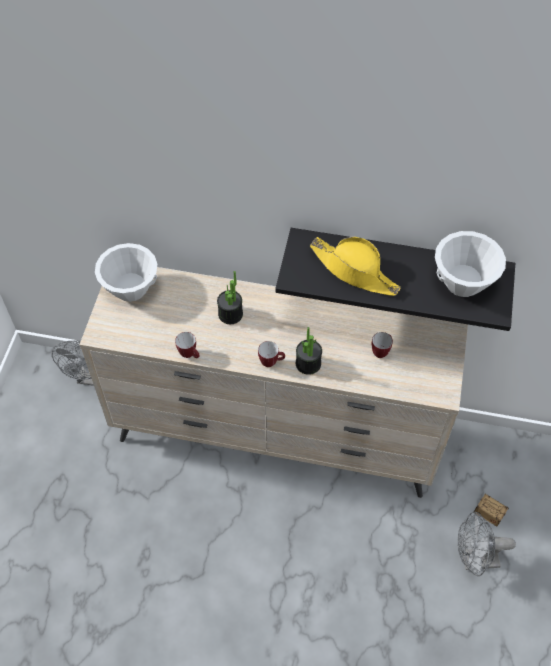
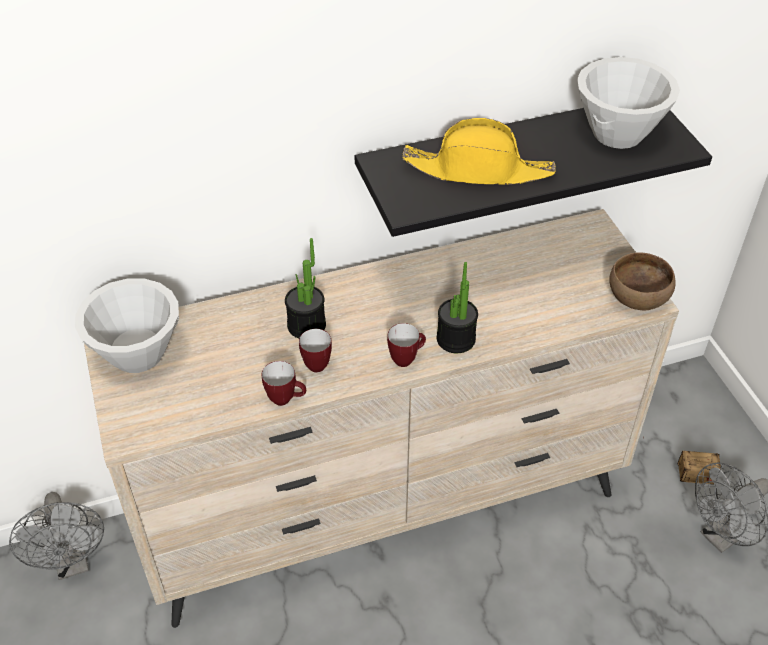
camera: 30 degrees left, 10 degrees down
mug [372,332,393,358] -> mug moved to [299,329,332,373]
none -> brown bowl [609,252,676,310]

